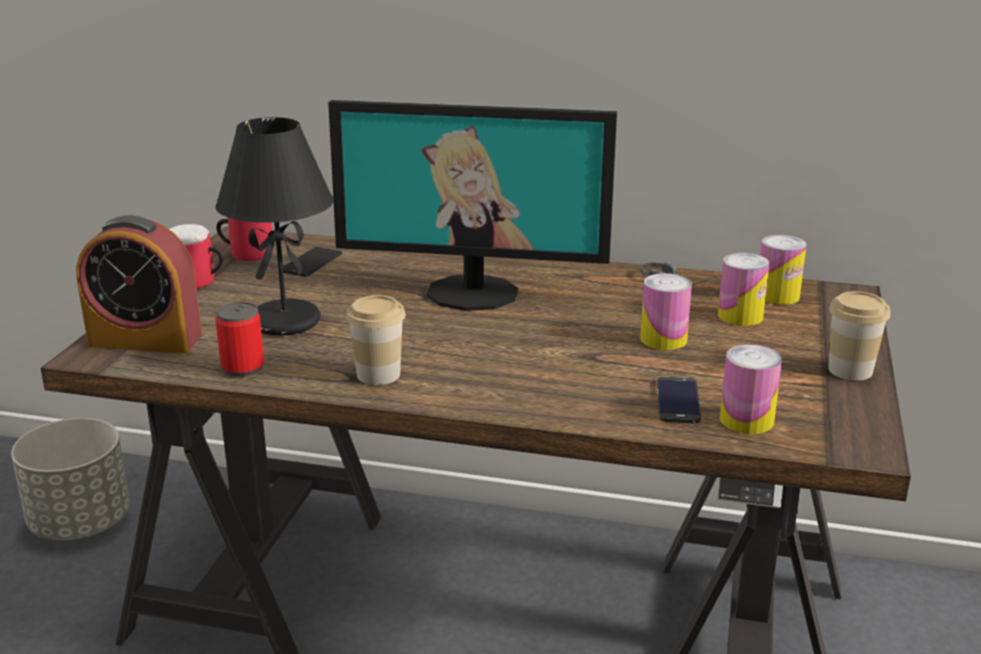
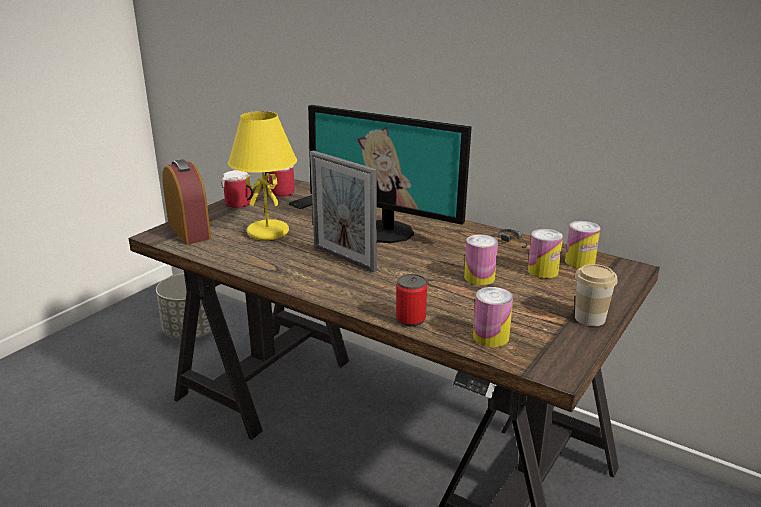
camera: 20 degrees right, 0 degrees up
alarm clock [76,215,202,353] -> alarm clock turned 150 degrees counterclockwise [162,159,211,245]
black table lamp [215,117,334,336] -> yellow table lamp [228,111,297,240]
can [215,302,264,377] -> can moved to [396,274,427,327]
cup [346,295,405,385] -> none
phone [657,377,701,423] -> none
none -> picture frame [310,150,377,273]

